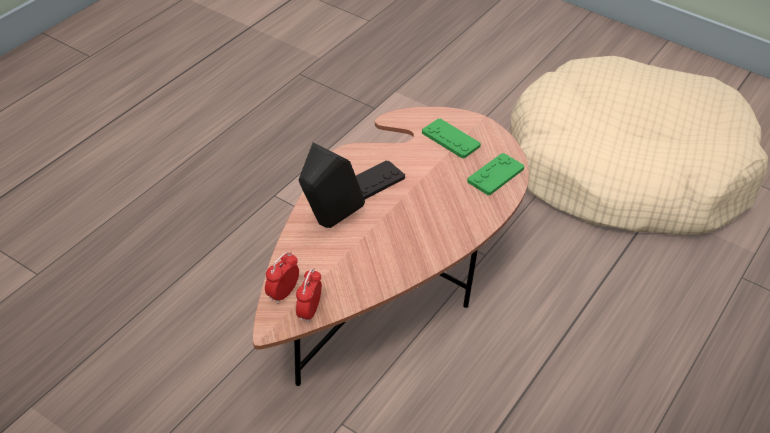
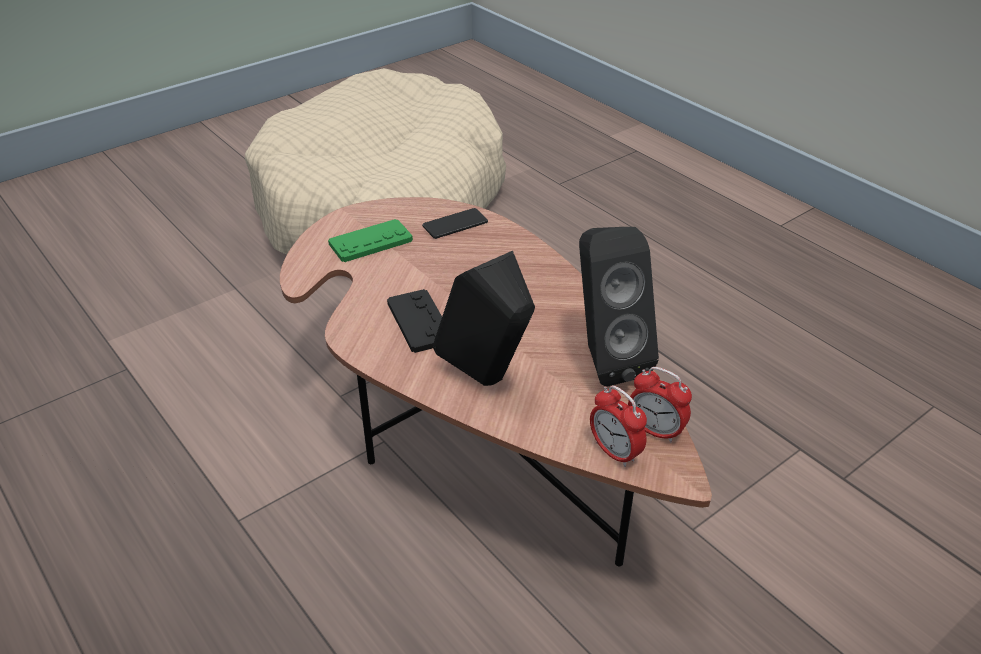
camera: 70 degrees left, 5 degrees down
green game controller [467,153,524,195] -> phone [422,208,488,239]
none -> black speaker [579,227,659,386]

